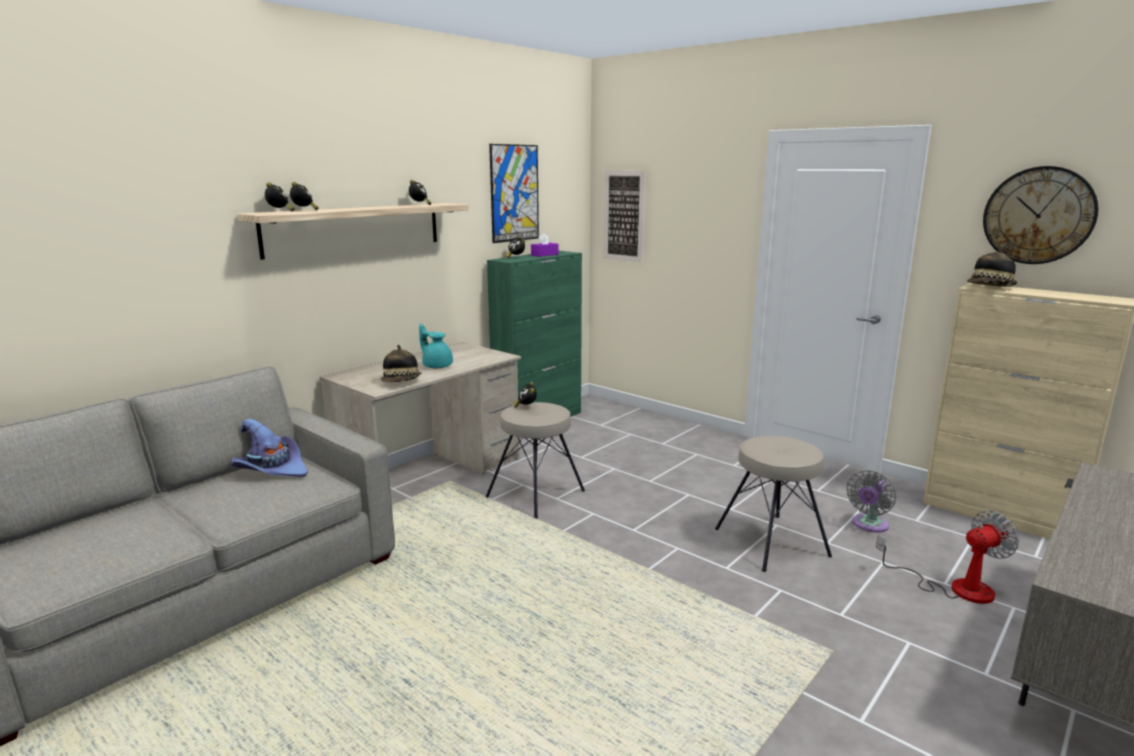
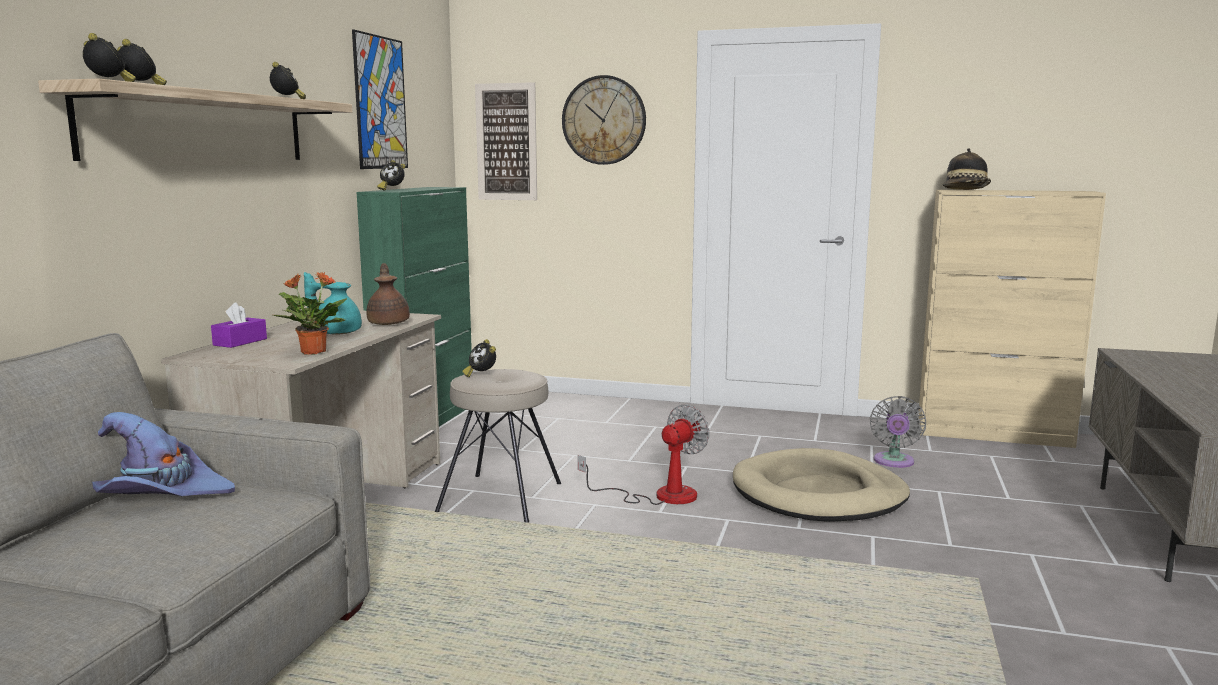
camera: 25 degrees left, 5 degrees down
hat [381,345,422,382] -> potted plant [273,272,347,354]
purple tissue box [531,233,558,257] -> purple tissue box moved to [211,302,267,348]
beige stool [715,436,832,572] -> beige dog bed [733,448,910,522]
fan [876,510,1019,604] -> fan moved to [578,404,710,505]
wall clock [983,166,1099,264] -> wall clock moved to [562,75,646,165]
none -> brown teapot [366,263,410,325]

